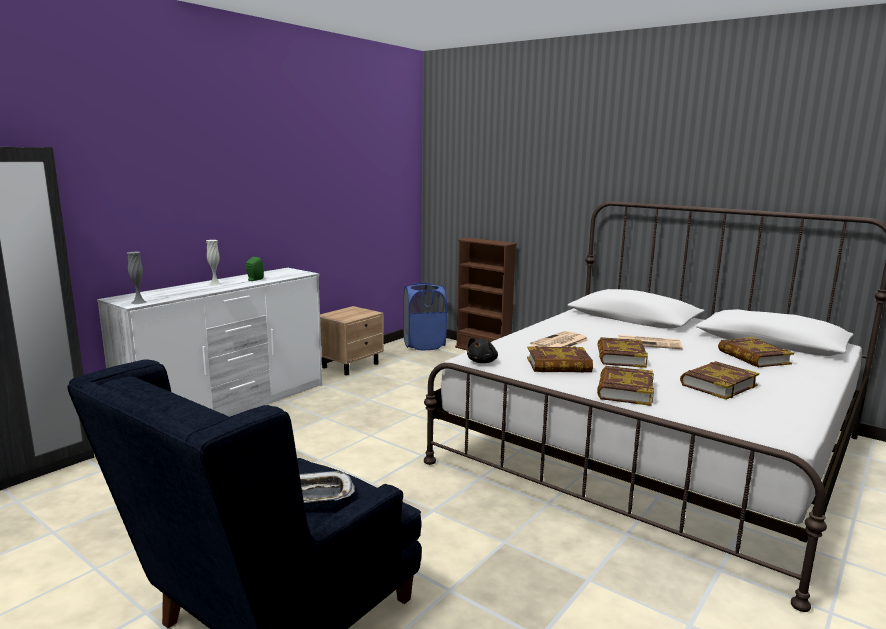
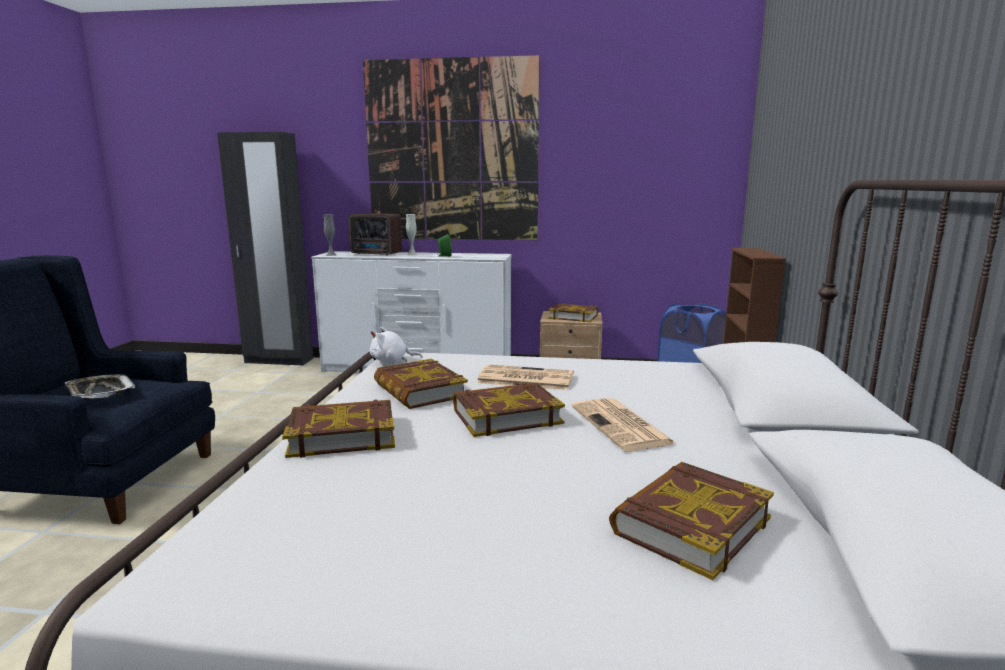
camera: 60 degrees right, 0 degrees up
black plush toy [467,337,498,363] -> white plush toy [370,327,423,363]
book [680,361,759,400] -> book moved to [548,303,598,322]
none -> radio [348,213,402,255]
none -> picture [363,55,540,240]

